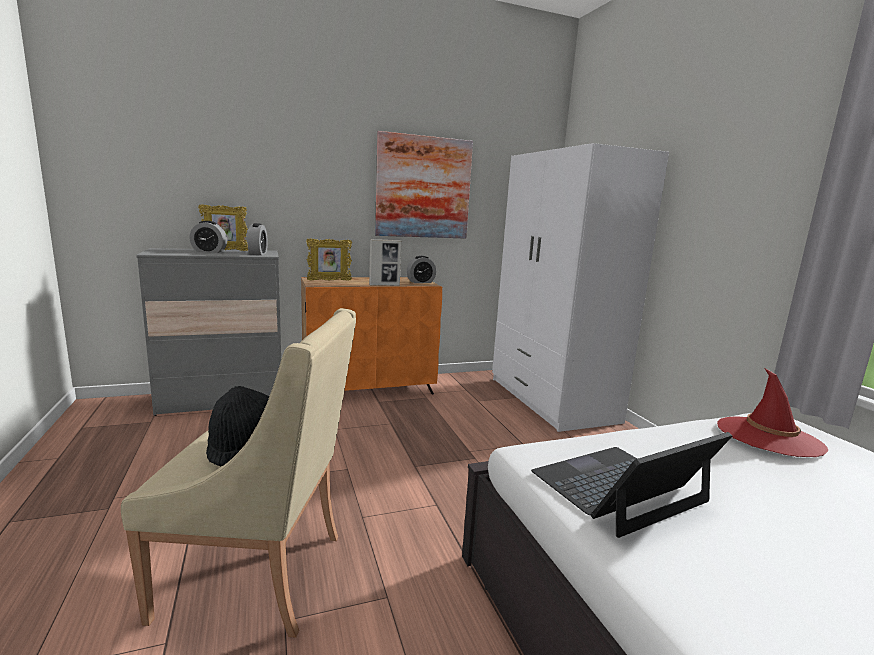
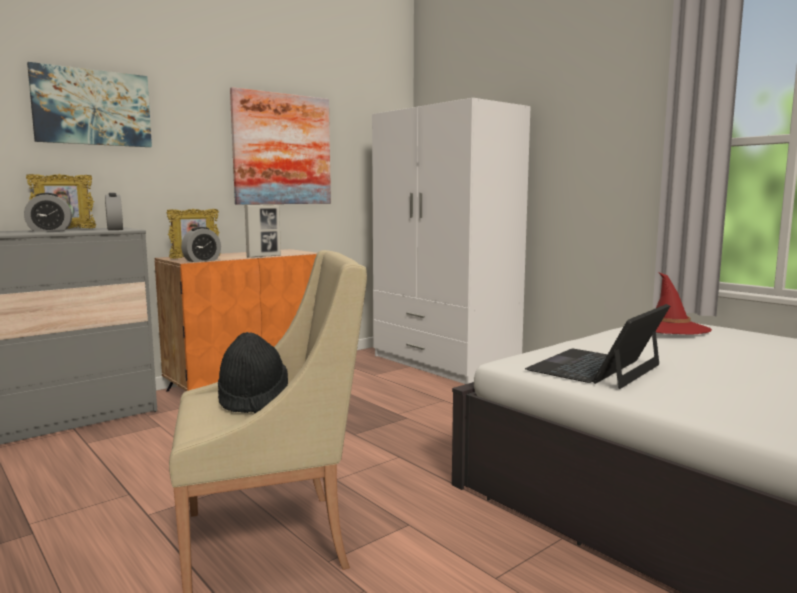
camera: 20 degrees left, 5 degrees down
alarm clock [406,256,436,283] -> alarm clock moved to [181,227,221,262]
none -> picture [27,62,152,147]

